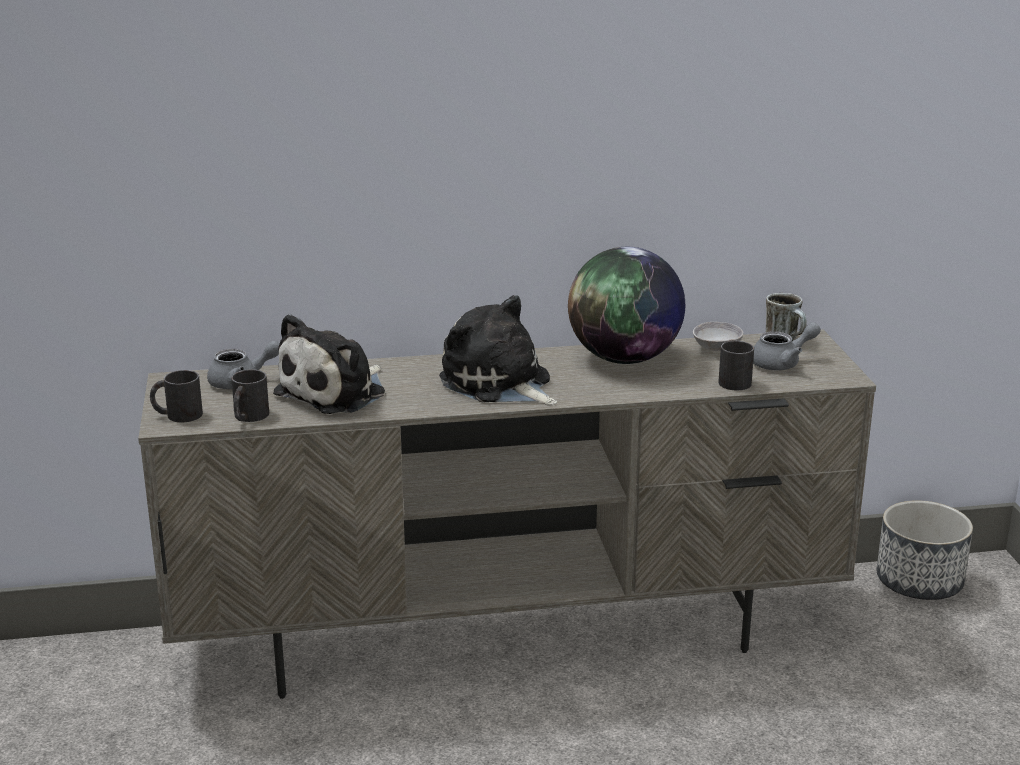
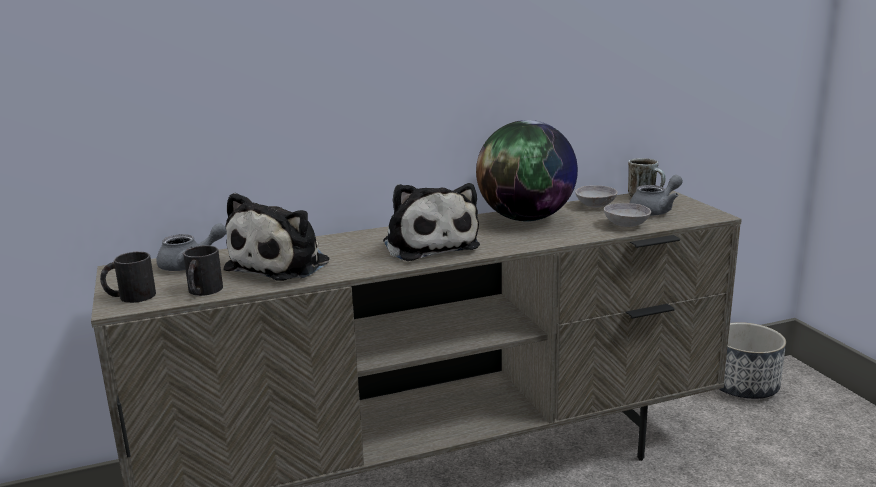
camera: 10 degrees left, 5 degrees down
plush toy [439,295,557,405] -> plush toy turned 150 degrees counterclockwise [383,183,480,261]
black mug [718,341,754,390] -> grey bowl [604,203,651,227]

